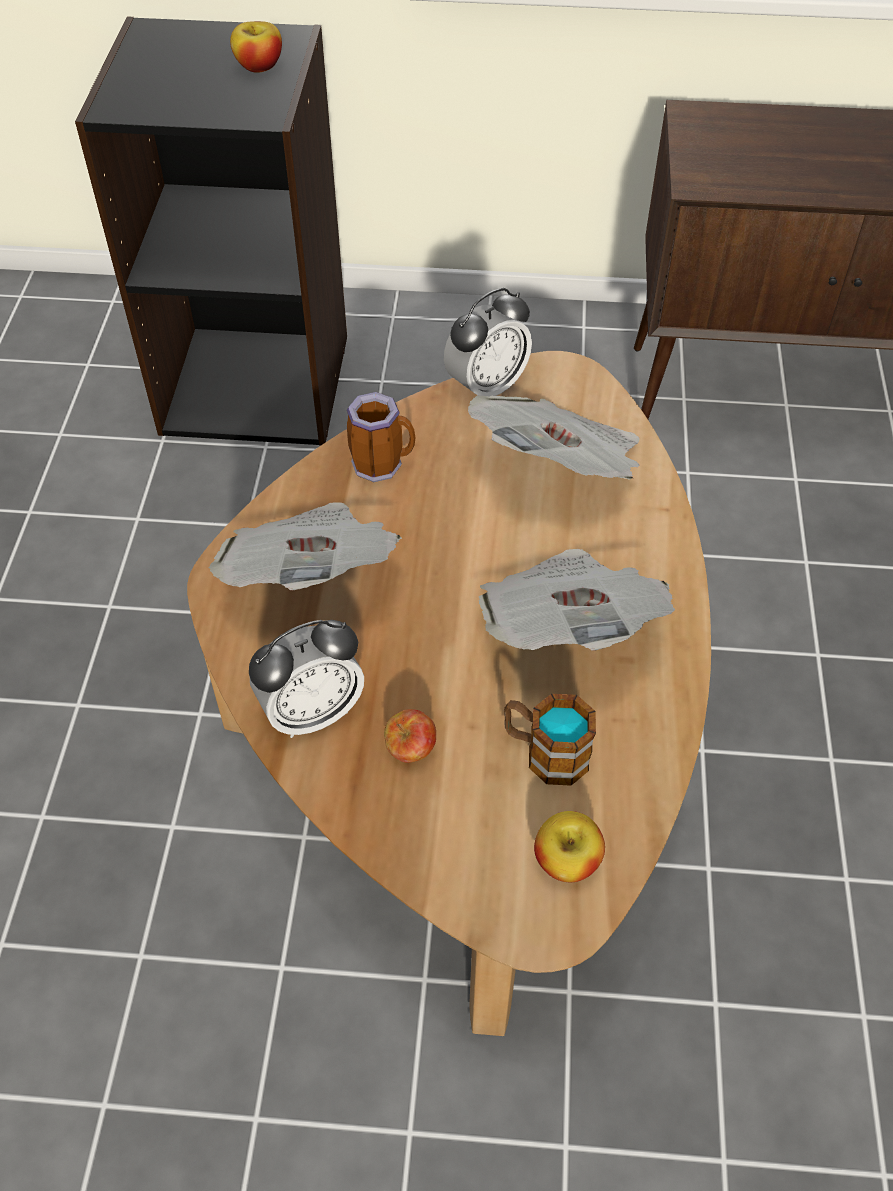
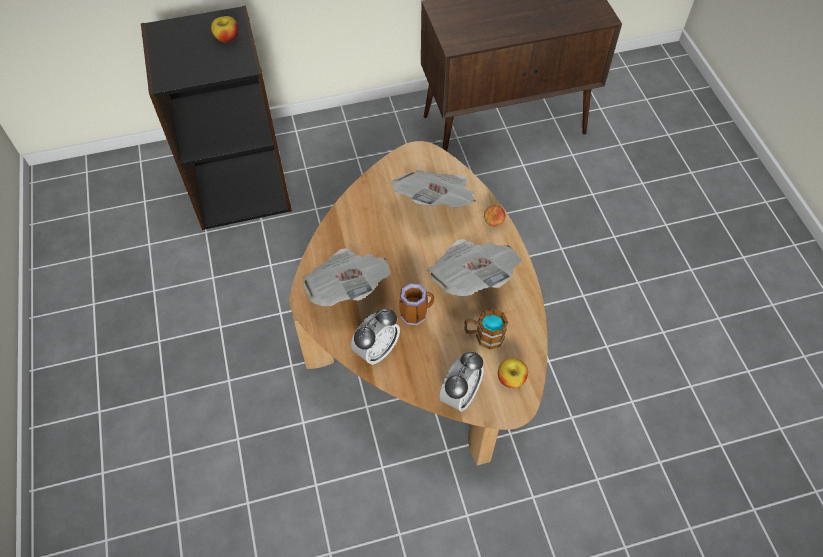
camera: 20 degrees left, 5 degrees up
mug [347,392,416,482] -> mug moved to [399,283,434,325]
apple [384,709,436,763] -> apple moved to [484,205,506,226]
alarm clock [444,288,532,396] -> alarm clock moved to [440,352,484,411]

